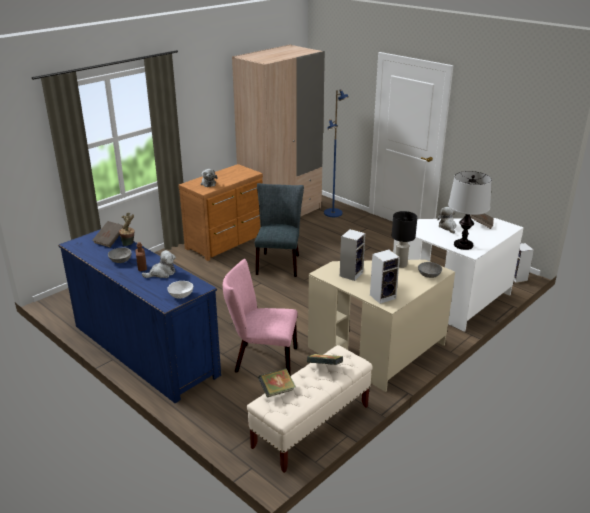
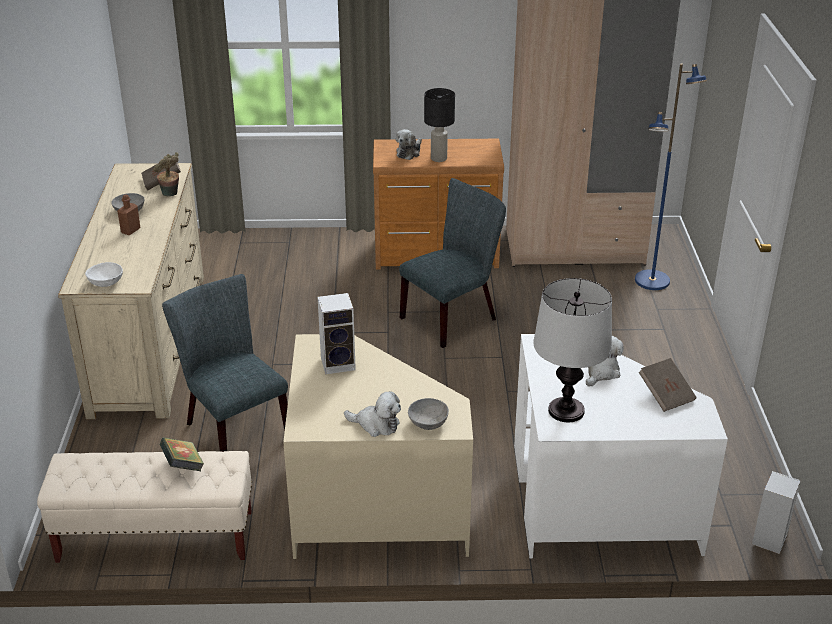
camera: 45 degrees right, 5 degrees up
blue dresser [58,229,221,403] -> beige dresser [58,163,204,419]
plush toy [142,250,176,278] -> plush toy moved to [344,391,401,437]
pink chair [223,259,298,376] -> grey chair [162,274,288,452]
book [258,368,296,397] -> none
speaker [370,250,400,304] -> none
black table lamp [392,211,417,268] -> black table lamp moved to [424,88,455,162]

